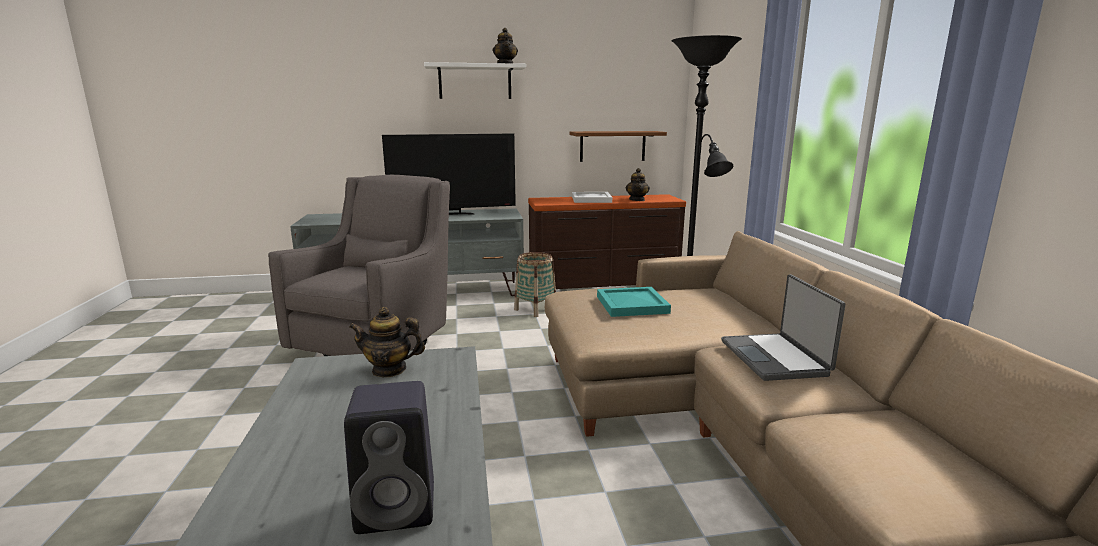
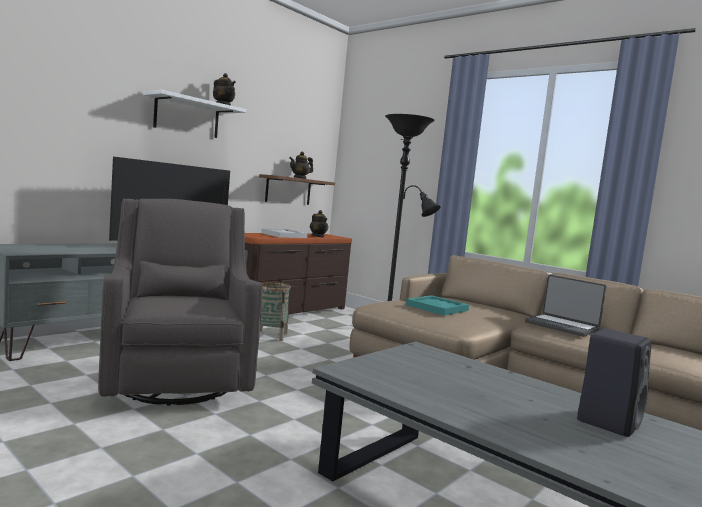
camera: 40 degrees left, 10 degrees down
teapot [349,307,425,377] -> teapot moved to [289,151,313,179]

